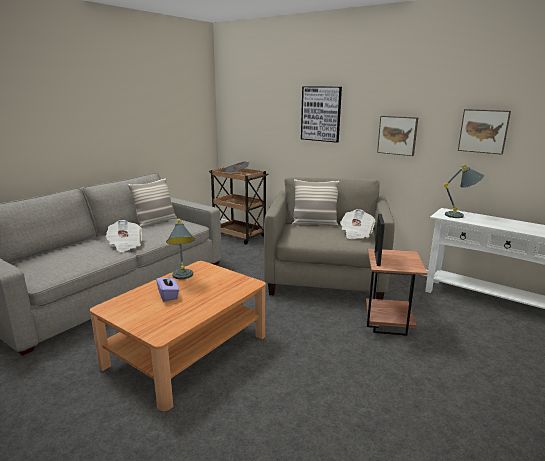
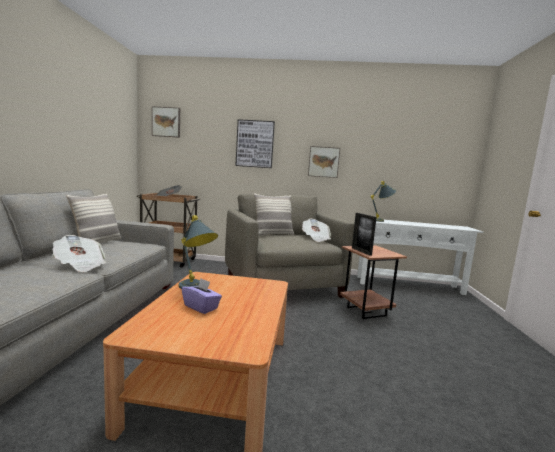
camera: 30 degrees left, 10 degrees down
picture [458,109,511,155] -> picture moved to [152,106,180,138]

